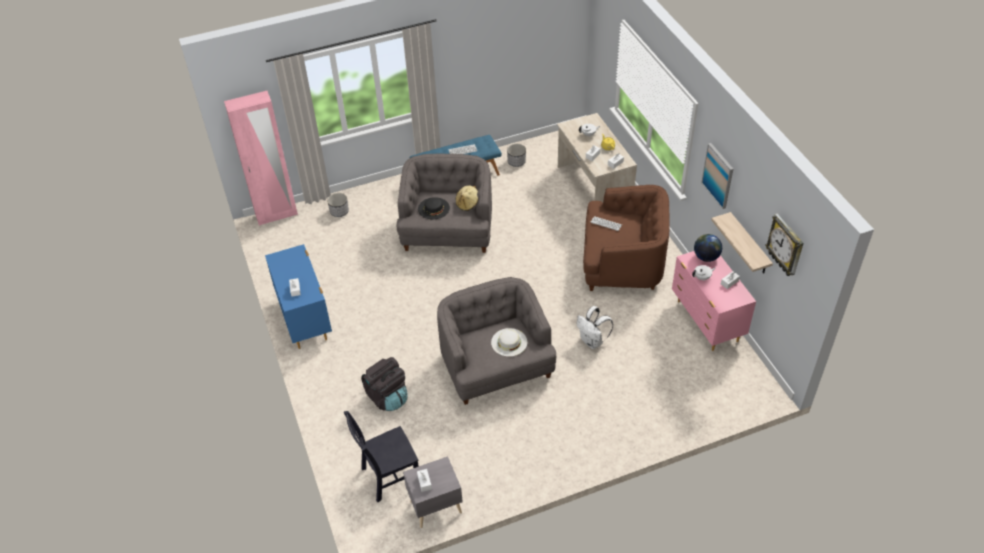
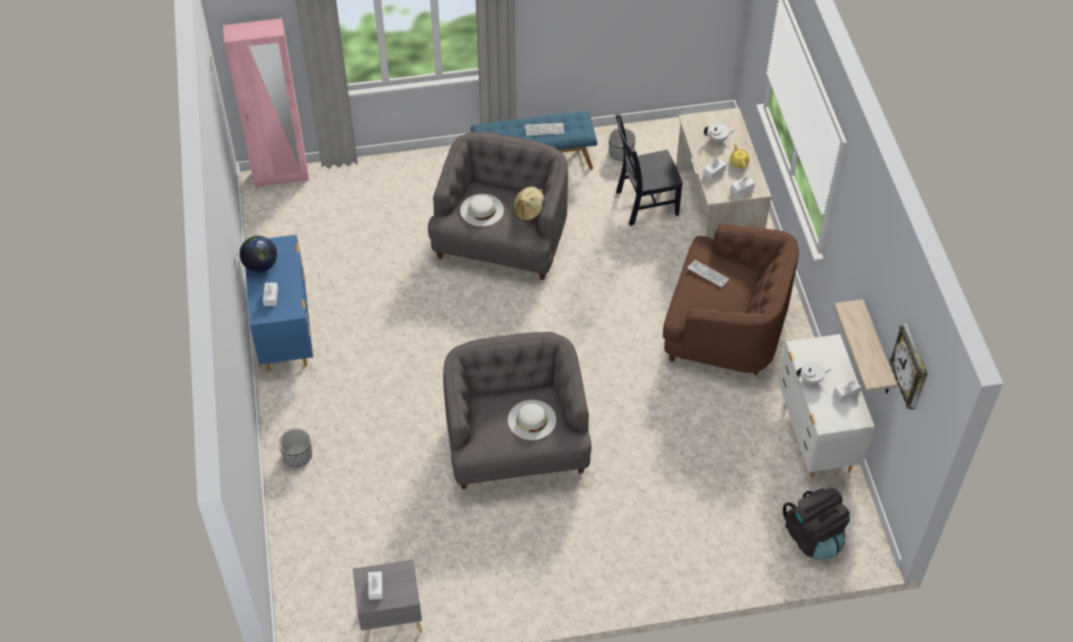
camera: 10 degrees right, 5 degrees up
planter [327,193,349,217] -> planter moved to [279,429,312,467]
black chair [344,411,419,502] -> black chair moved to [616,114,683,226]
black backpack [361,357,408,411] -> black backpack moved to [783,488,850,560]
black hat [418,197,450,219] -> white hat [460,194,504,227]
white backpack [576,306,613,349] -> none
pink dresser [672,251,756,351] -> white dresser [778,334,875,478]
globe [694,234,722,262] -> globe moved to [240,236,277,272]
picture [701,143,733,209] -> none

